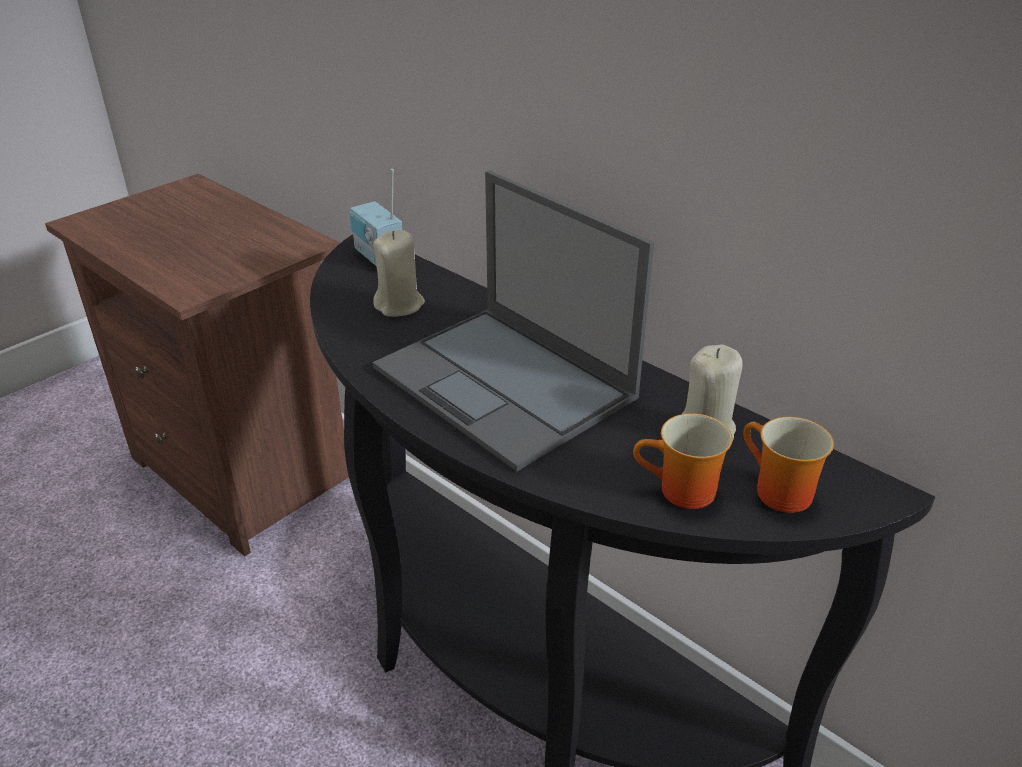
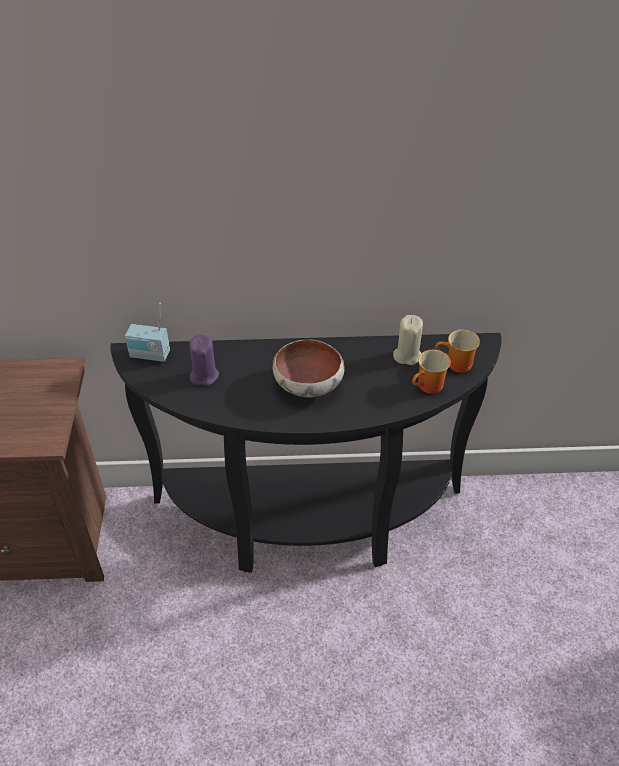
camera: 45 degrees left, 10 degrees up
laptop [373,170,654,471] -> bowl [272,339,345,398]
beige candle [373,230,425,317] -> purple candle [189,335,219,386]

